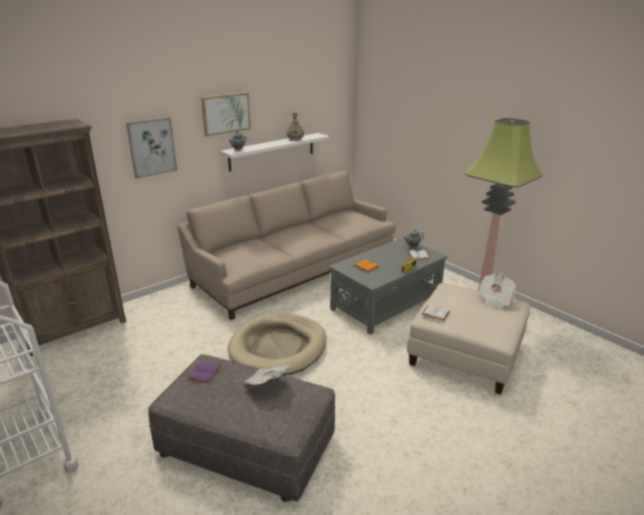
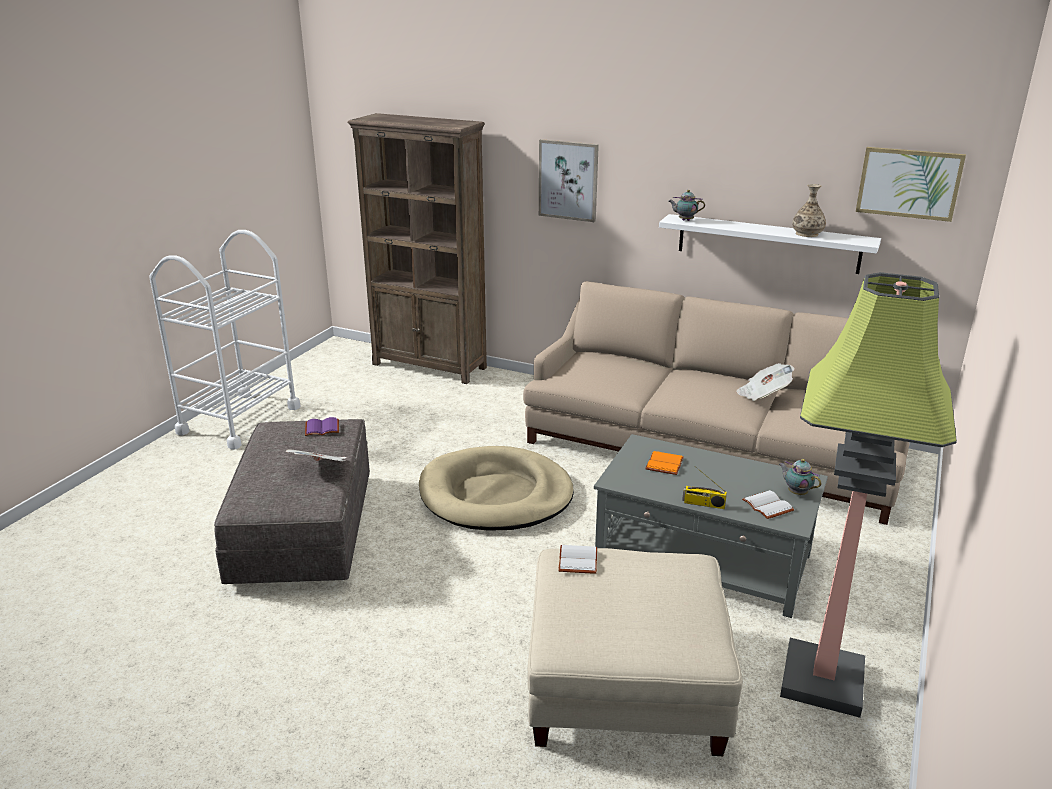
camera: 65 degrees right, 0 degrees up
picture [201,92,251,136] -> picture moved to [856,147,966,222]
newspaper [479,273,517,308] -> newspaper moved to [736,363,795,401]

